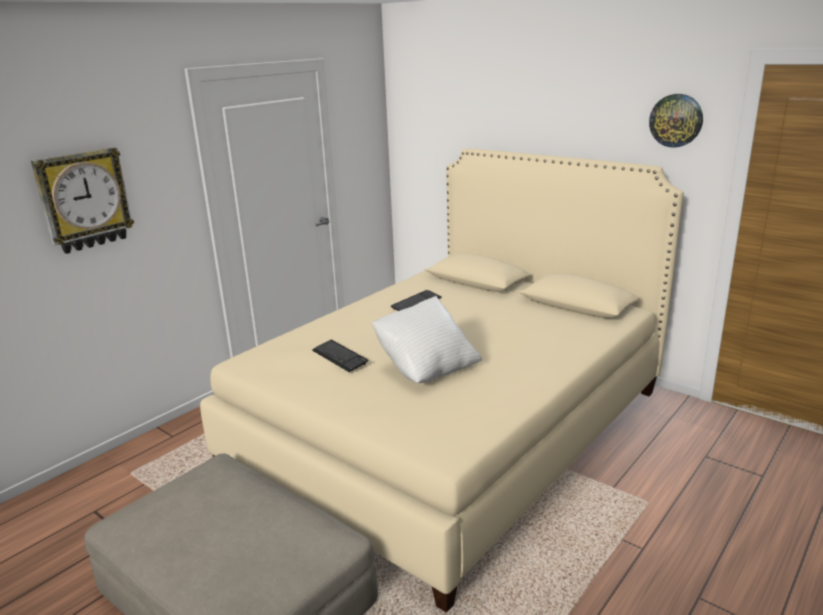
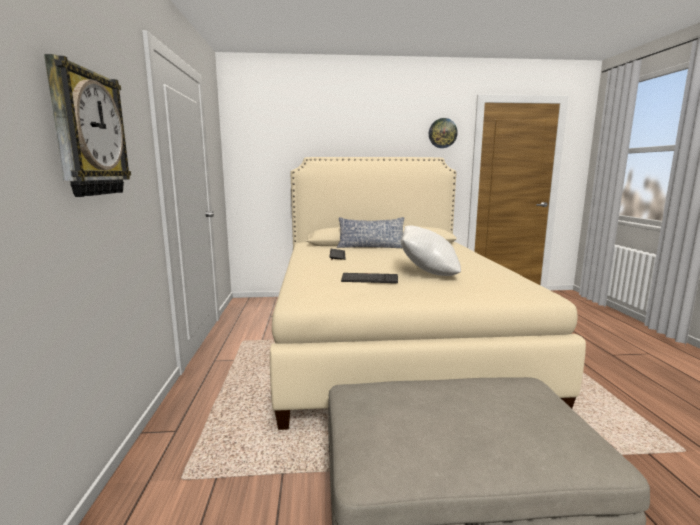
camera: 45 degrees left, 10 degrees down
none -> pillow [337,217,405,248]

